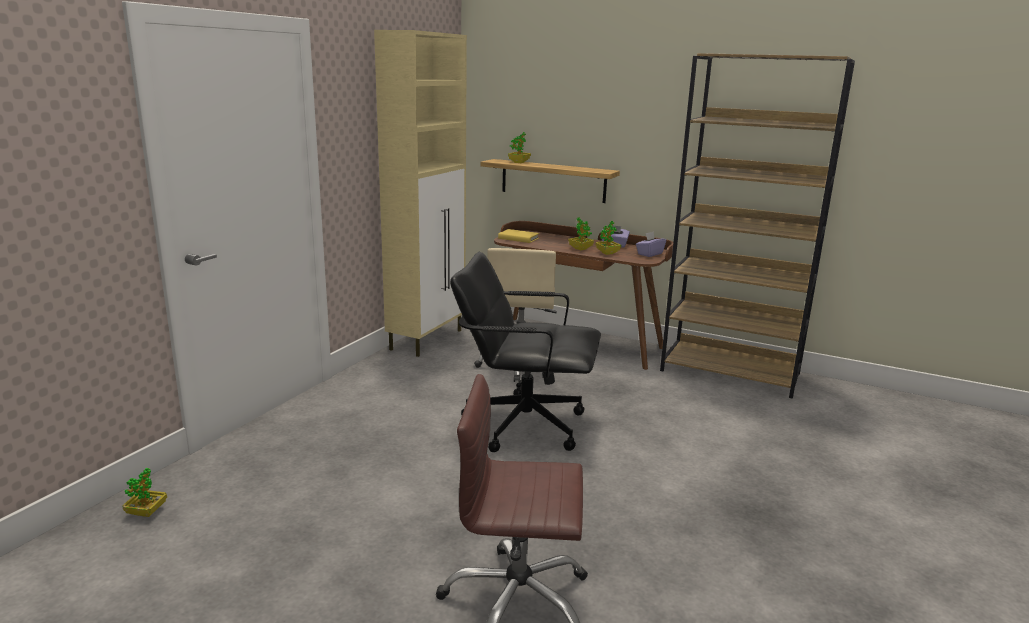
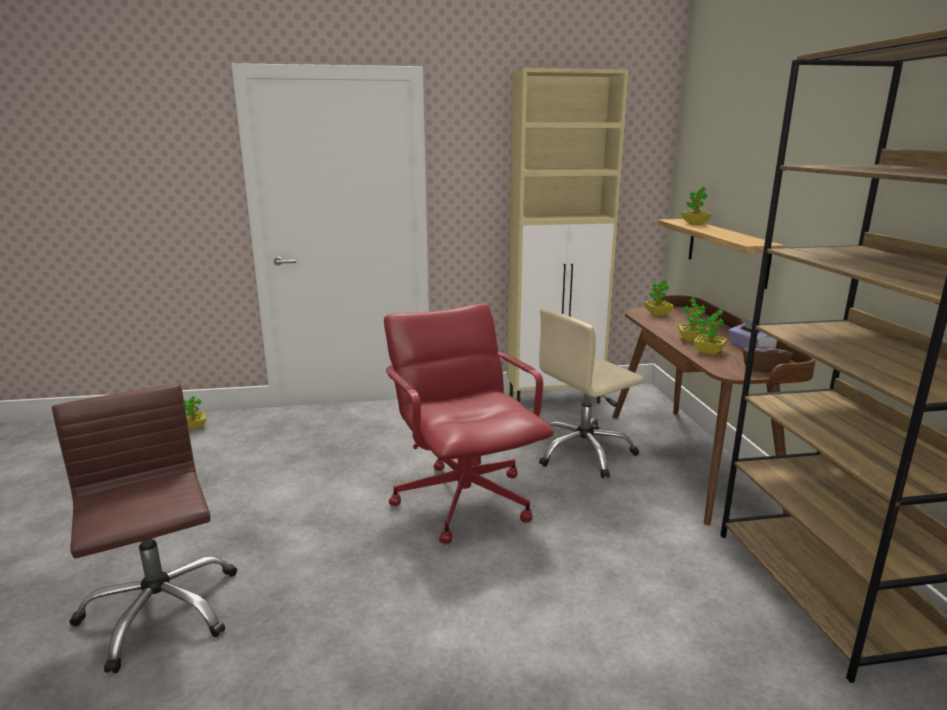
camera: 55 degrees right, 0 degrees up
black office chair [450,252,601,452] -> red office chair [384,304,554,544]
yellow book [498,229,539,243] -> potted plant [644,279,674,316]
purple tissue box [636,231,666,257] -> brown tissue box [742,336,793,372]

